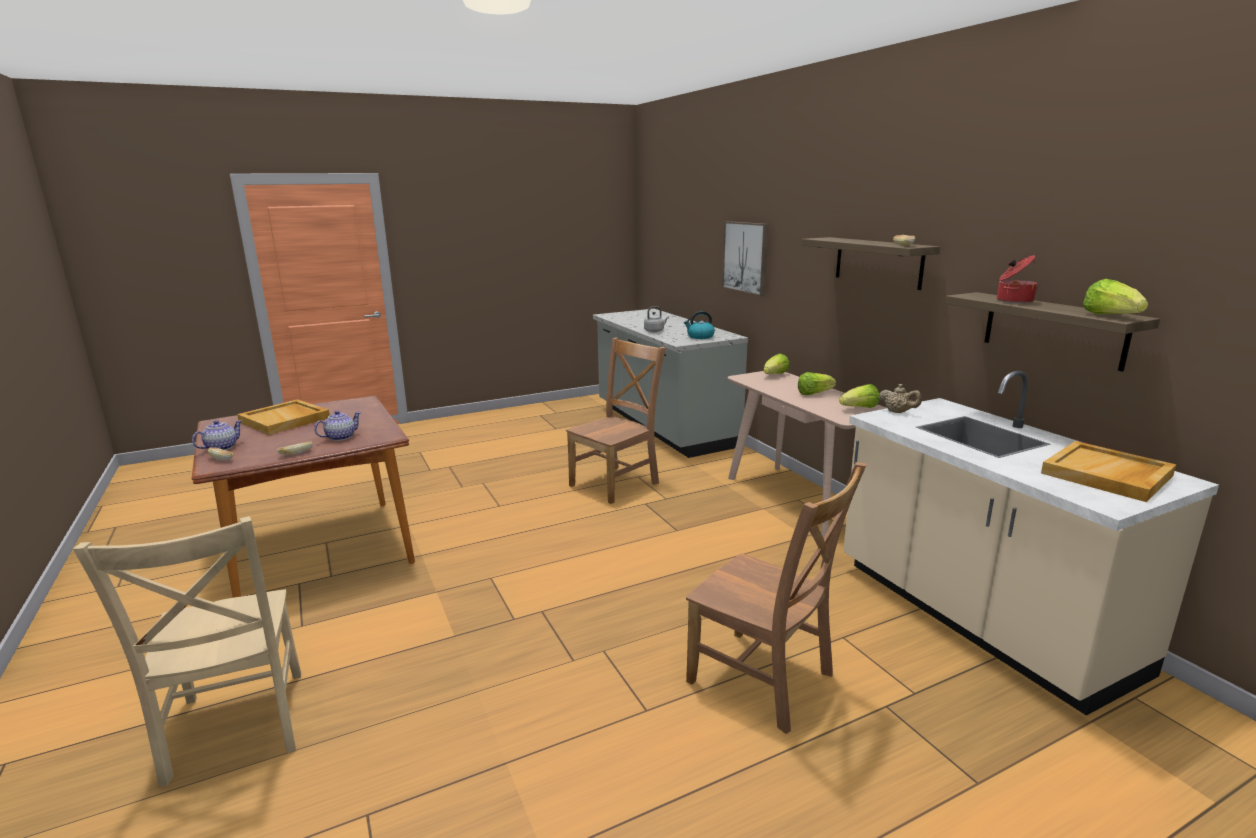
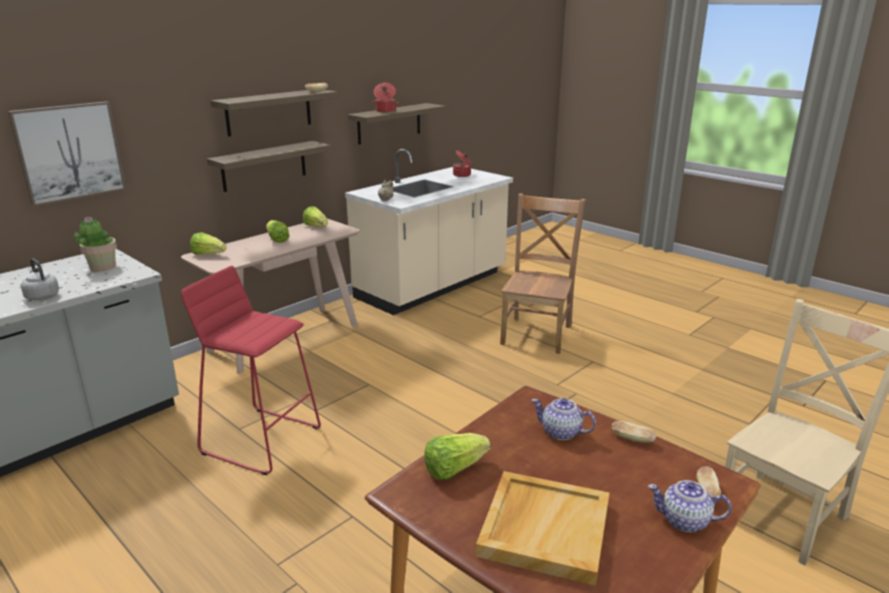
camera: 110 degrees left, 5 degrees up
brown chair [566,337,666,504] -> red stool [181,266,321,475]
kettle [684,311,715,339] -> potted plant [74,217,117,272]
beige tray [1041,441,1176,502] -> cooking pot [453,150,471,177]
lettuce [1083,279,1148,314] -> lettuce moved to [424,433,490,481]
none -> shelf [207,141,332,192]

